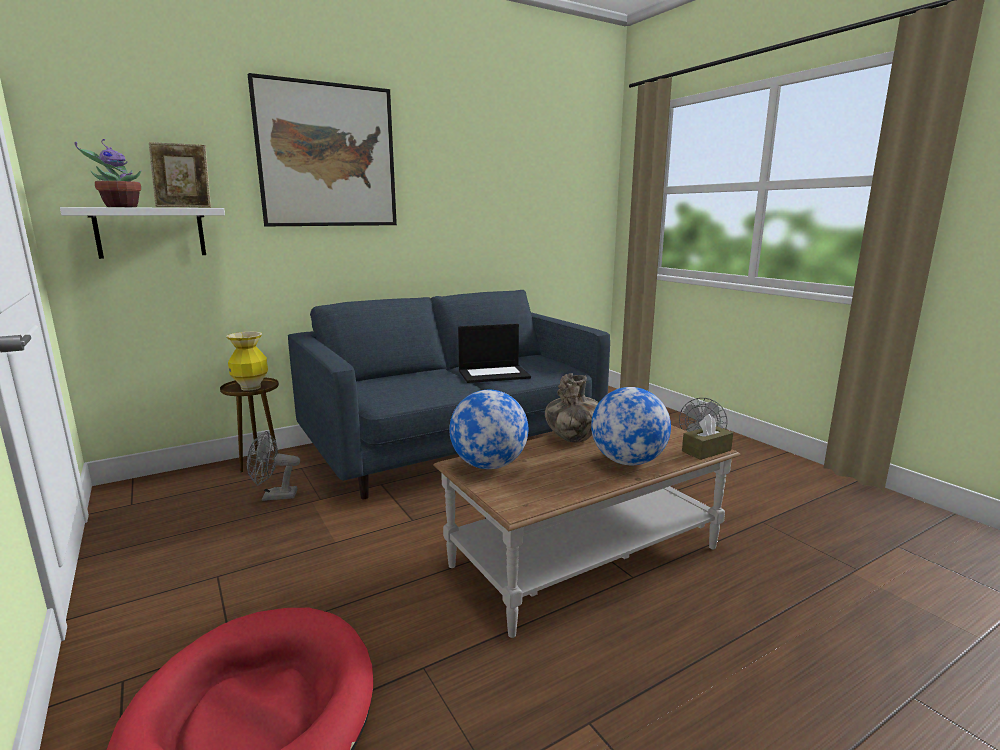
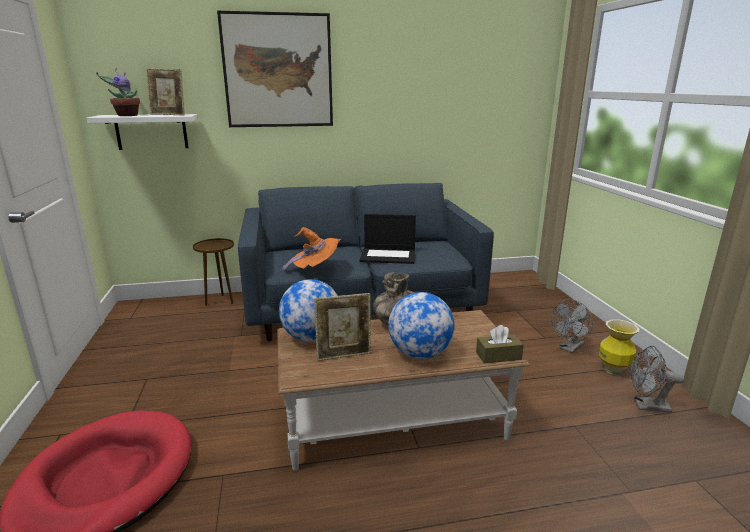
camera: 20 degrees right, 5 degrees up
vase [226,331,268,391] -> vase moved to [598,319,640,375]
grey fan [247,431,300,501] -> grey fan moved to [630,346,684,413]
none -> orange hat [282,227,341,274]
none -> picture frame [314,293,371,361]

